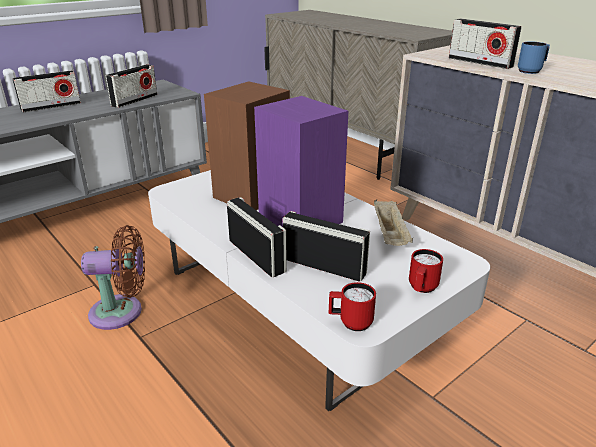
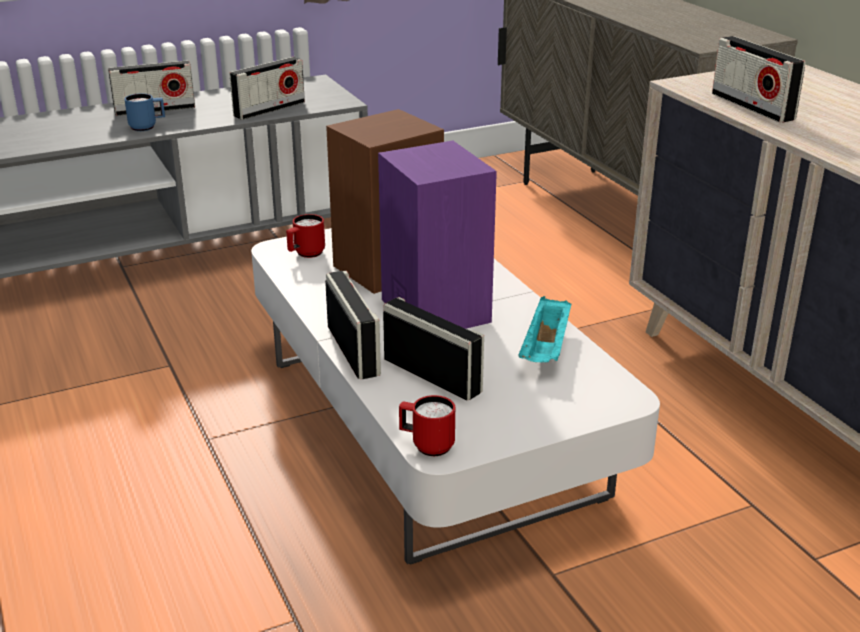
camera: 15 degrees right, 0 degrees up
brown fan [81,225,145,330] -> none
beige tray [374,199,413,246] -> turquoise tray [519,296,572,362]
red mug [409,249,443,293] -> red mug moved to [286,214,325,258]
blue mug [518,42,550,74] -> blue mug moved to [124,93,165,131]

